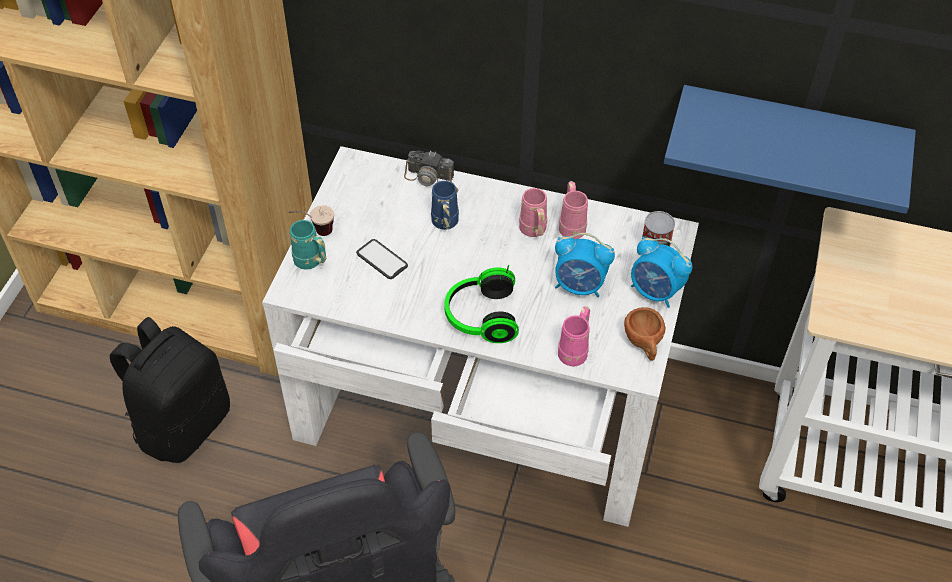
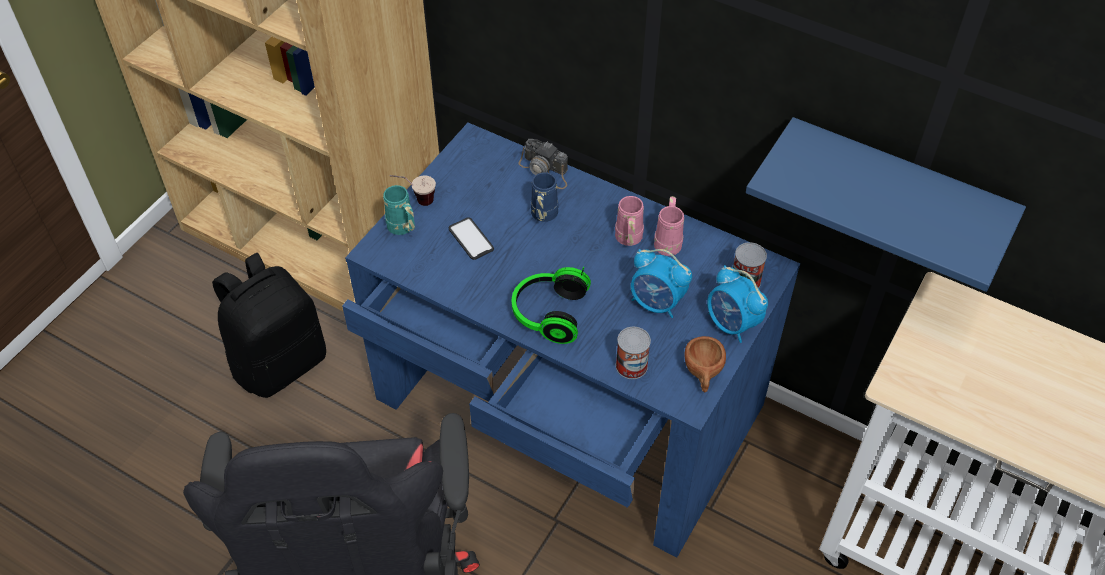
camera: 15 degrees right, 0 degrees up
white desk [262,146,699,527] -> blue desk [342,123,800,558]
pink mug [558,306,590,366] -> can [616,327,651,379]

